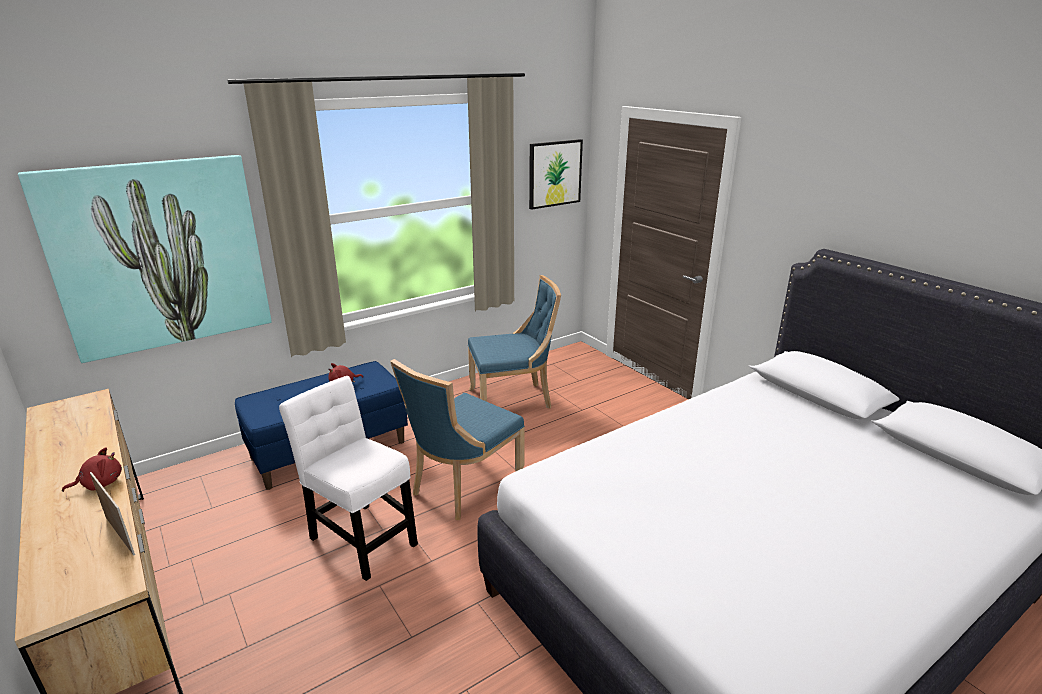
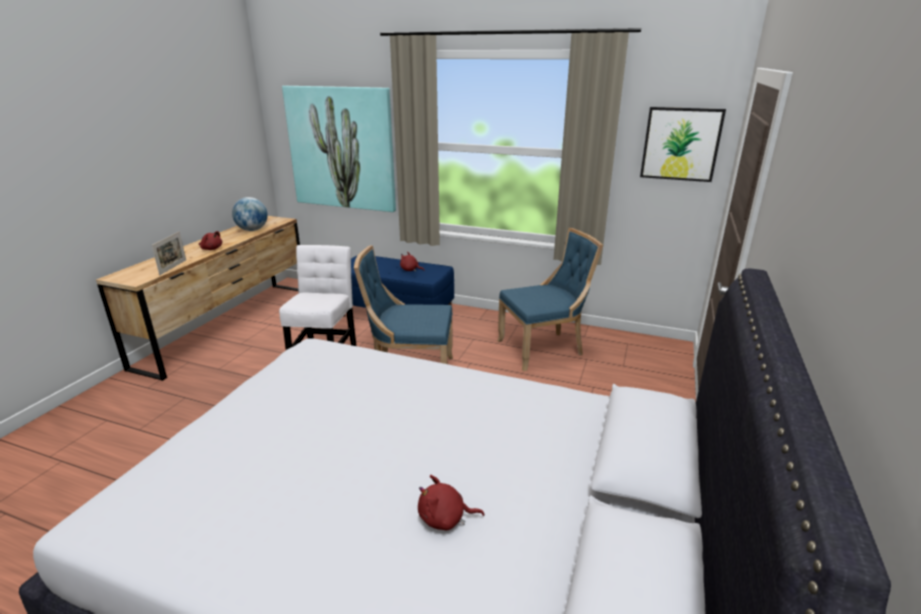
camera: 55 degrees right, 0 degrees up
blue chair [468,275,561,409] -> blue chair turned 60 degrees counterclockwise [497,228,603,371]
none -> globe [232,197,268,231]
none -> red plush toy [418,475,484,530]

